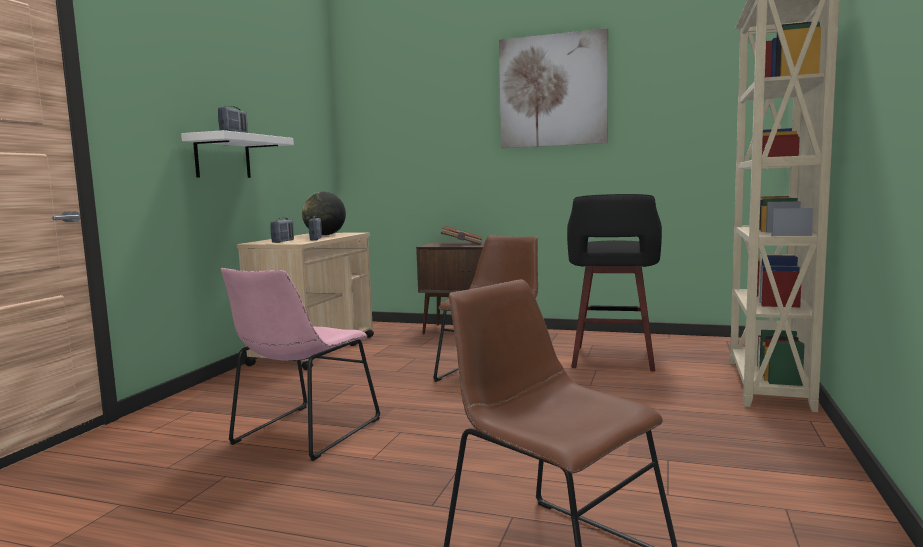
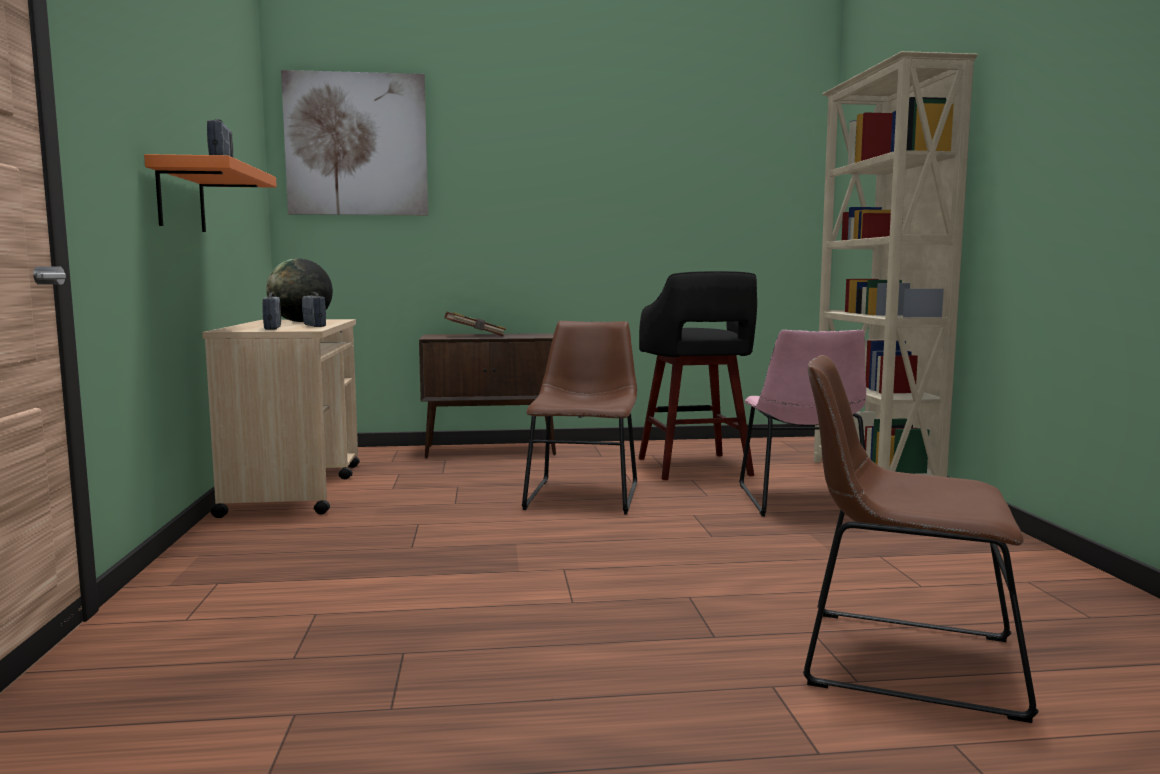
camera: 25 degrees left, 0 degrees up
white shelf [181,130,294,178] -> orange shelf [144,154,277,232]
pink chair [221,268,380,461] -> pink chair moved to [739,330,866,516]
picture [499,28,608,148] -> picture moved to [281,70,428,215]

